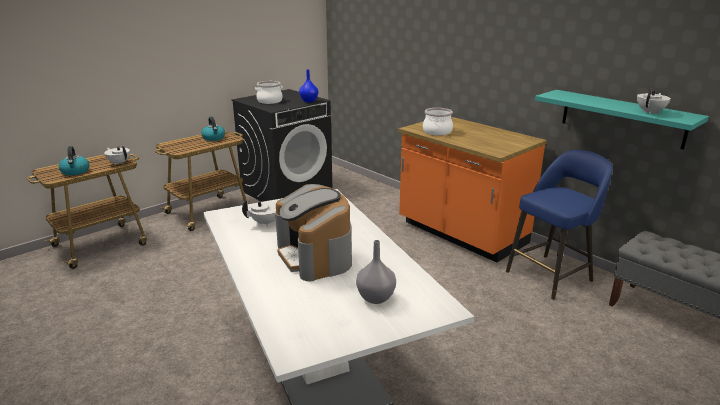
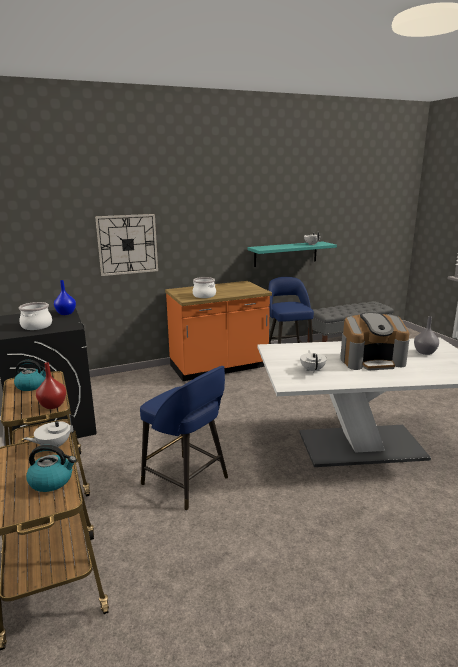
camera: 70 degrees left, 5 degrees down
none -> red vase [36,362,66,409]
none -> wall clock [95,214,158,276]
none -> blue stool [140,366,228,510]

